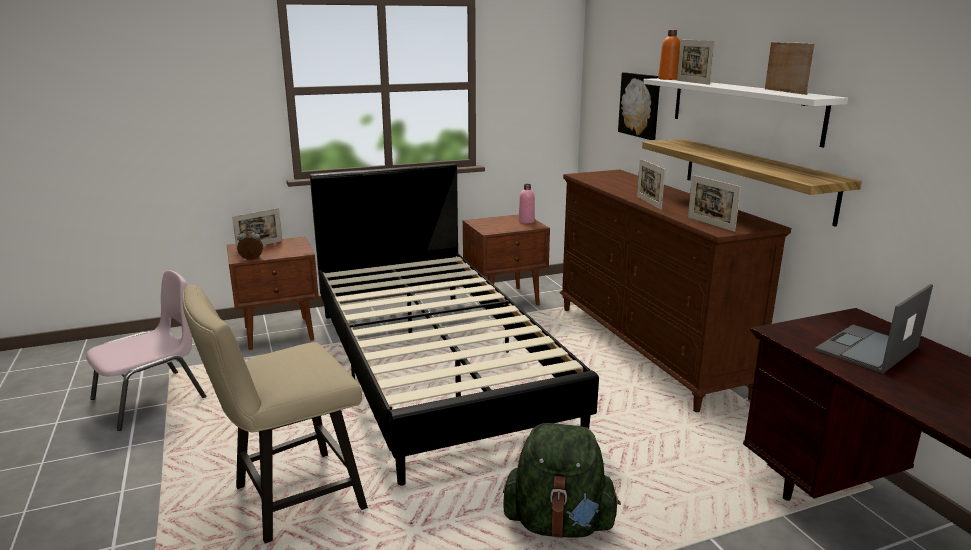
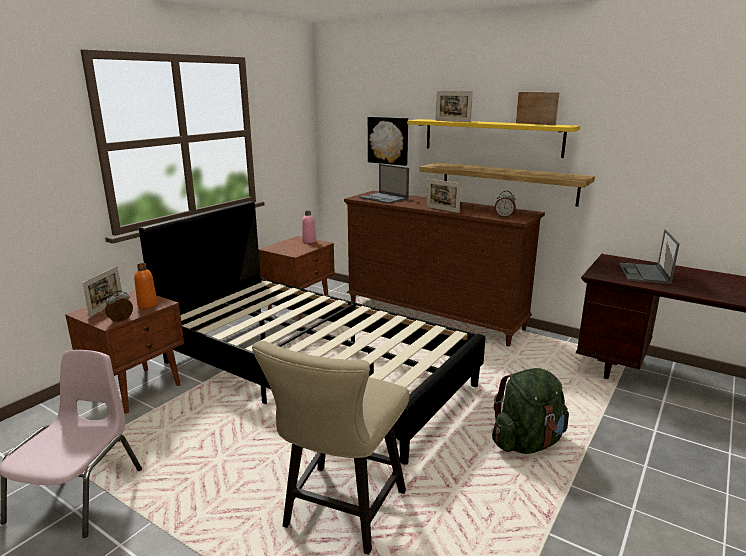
camera: 35 degrees left, 0 degrees up
white shelf [643,78,848,147] -> yellow shelf [407,119,580,158]
orange bottle [658,30,680,80] -> orange bottle moved to [134,263,158,309]
picture frame [688,175,741,232] -> alarm clock [495,191,516,218]
none -> laptop [359,164,409,204]

